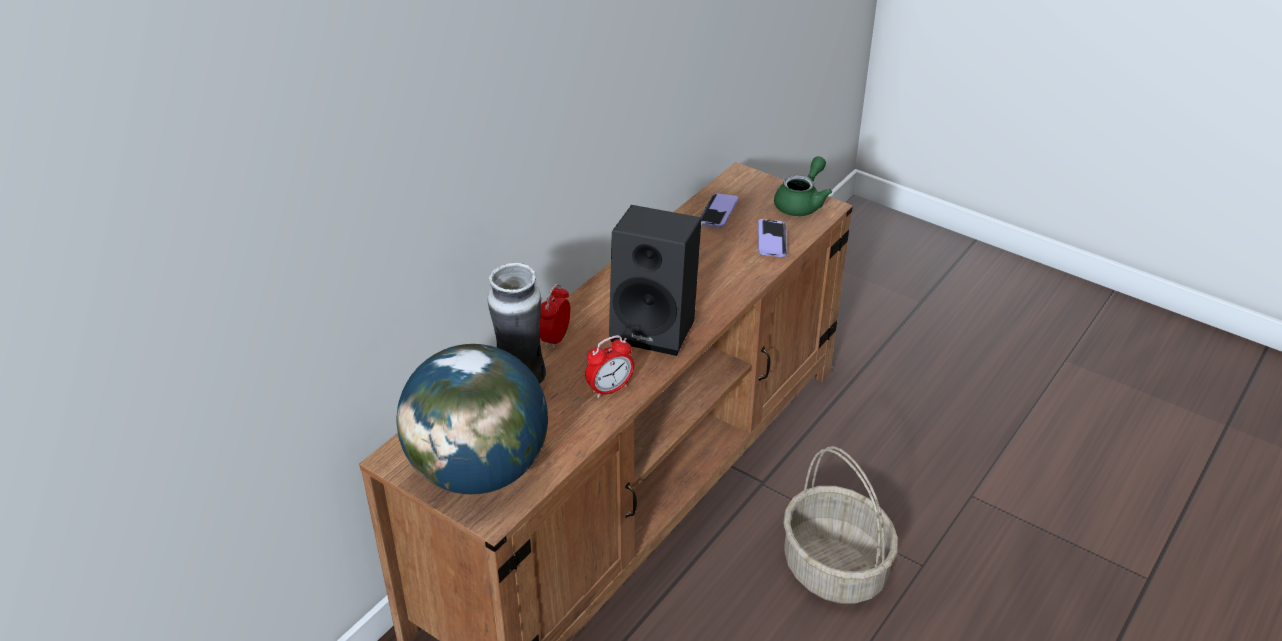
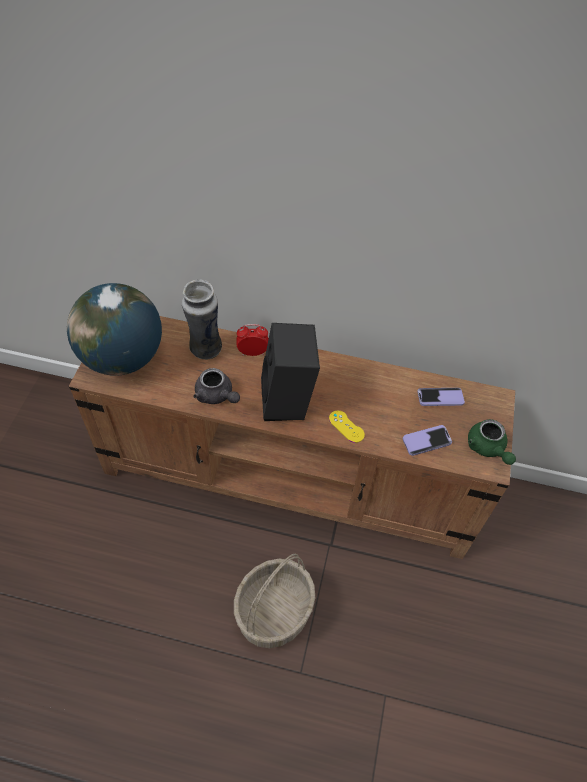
camera: 65 degrees right, 15 degrees up
alarm clock [585,335,634,398] -> grey teapot [193,368,240,404]
green teapot [774,156,832,216] -> green teapot turned 60 degrees clockwise [468,419,516,465]
none -> yellow game controller [329,411,365,443]

